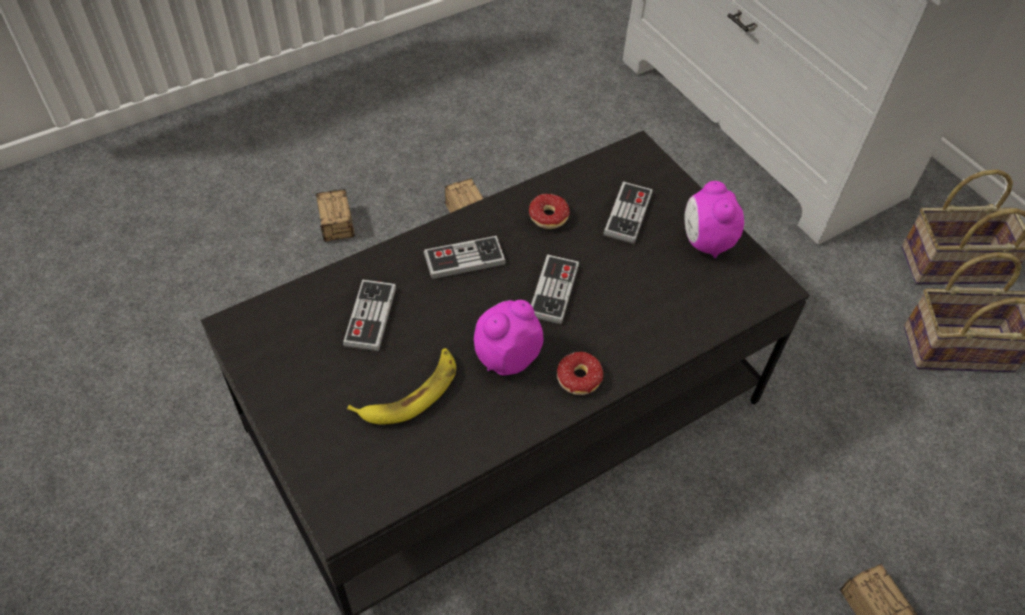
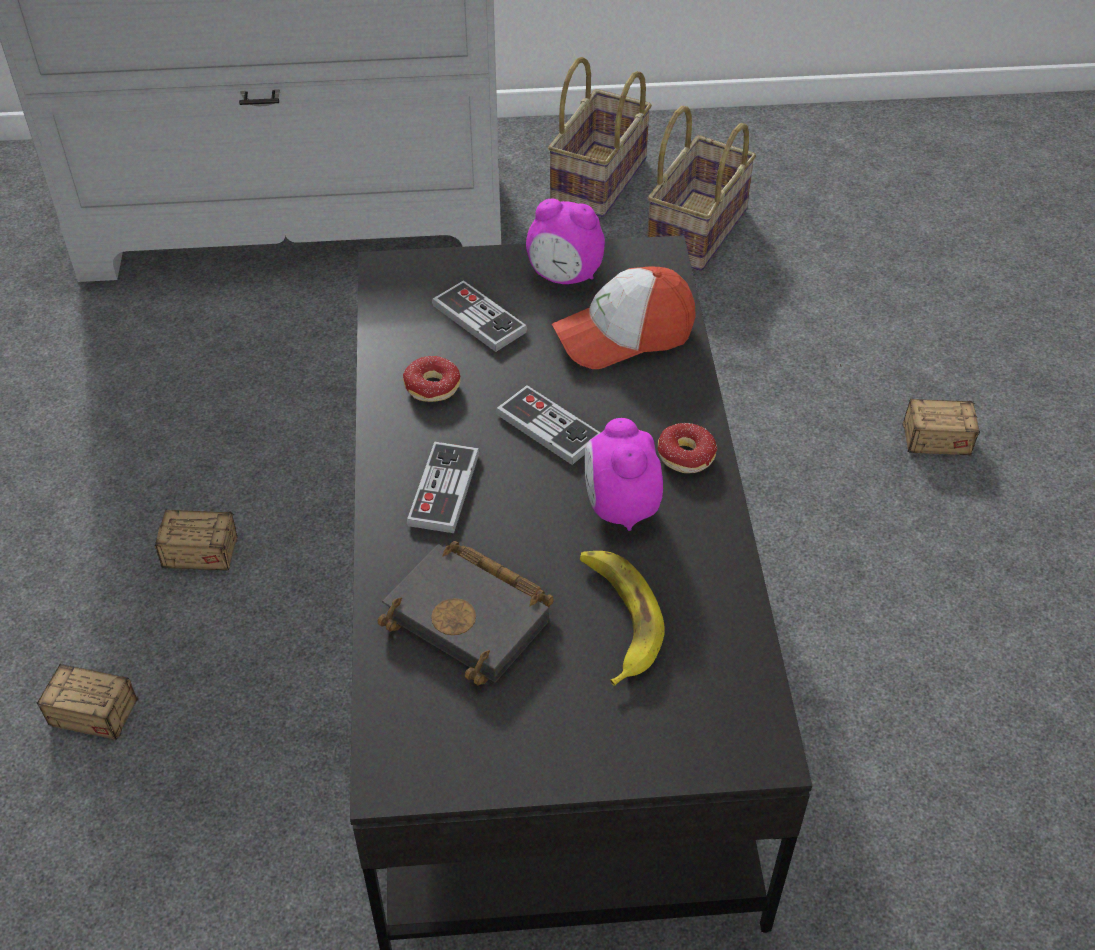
camera: 60 degrees left, 5 degrees down
game controller [343,279,396,351] -> black book [378,541,554,685]
none -> cap [552,266,696,369]

